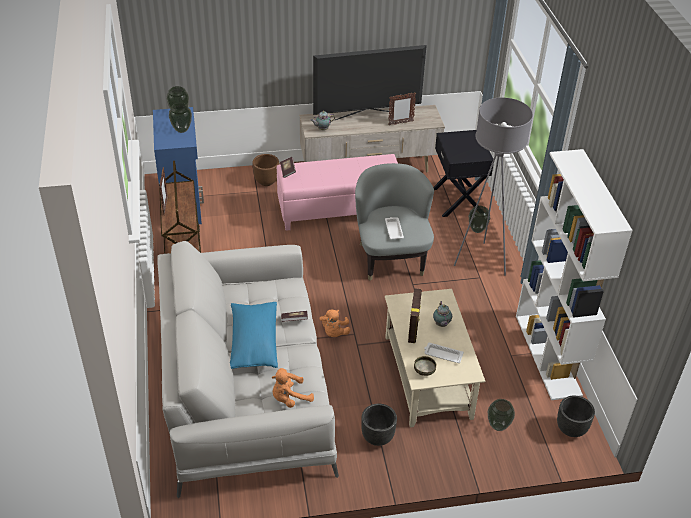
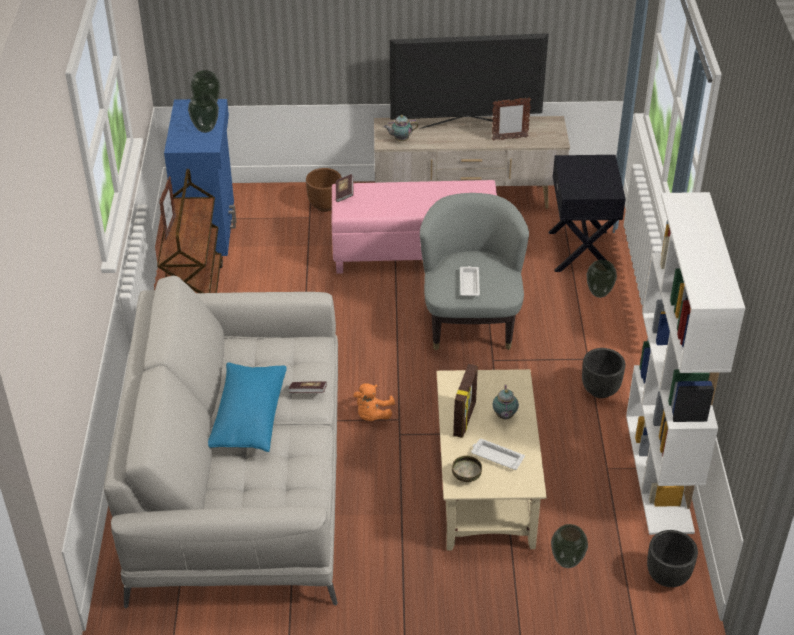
camera: 10 degrees right, 0 degrees up
orange plush toy [272,368,314,408] -> none
black planter [361,404,397,446] -> black planter moved to [582,348,625,398]
grey floor lamp [454,97,533,276] -> none

